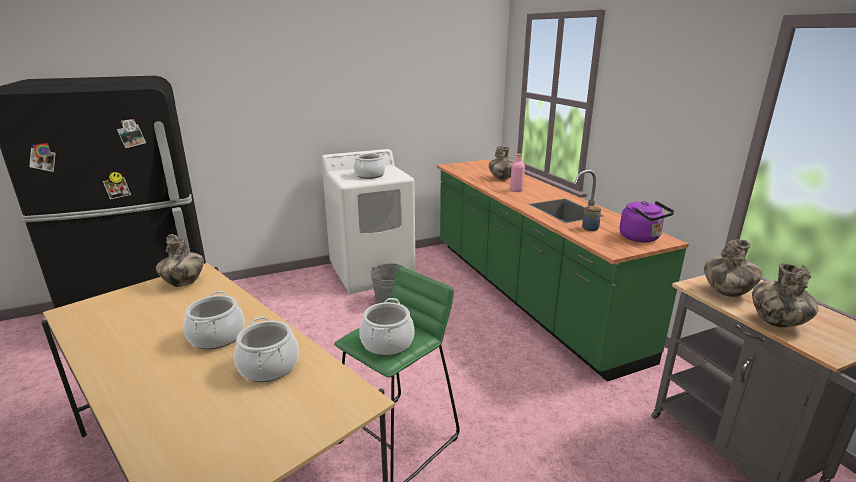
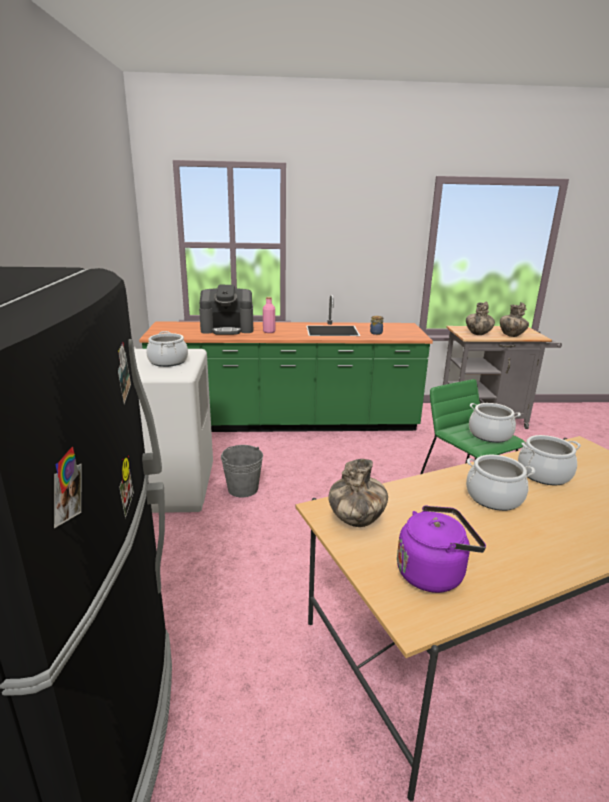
camera: 70 degrees left, 0 degrees up
vase [489,145,515,179] -> coffee machine [199,285,253,335]
purple kettle [620,201,674,242] -> purple kettle moved to [397,506,486,593]

